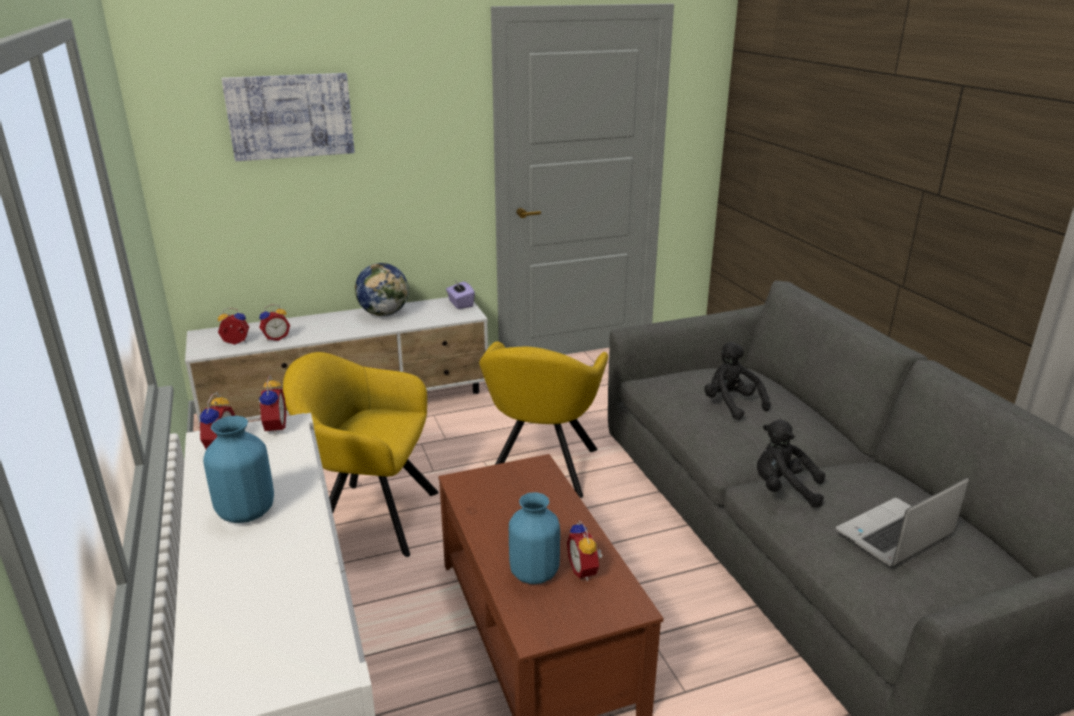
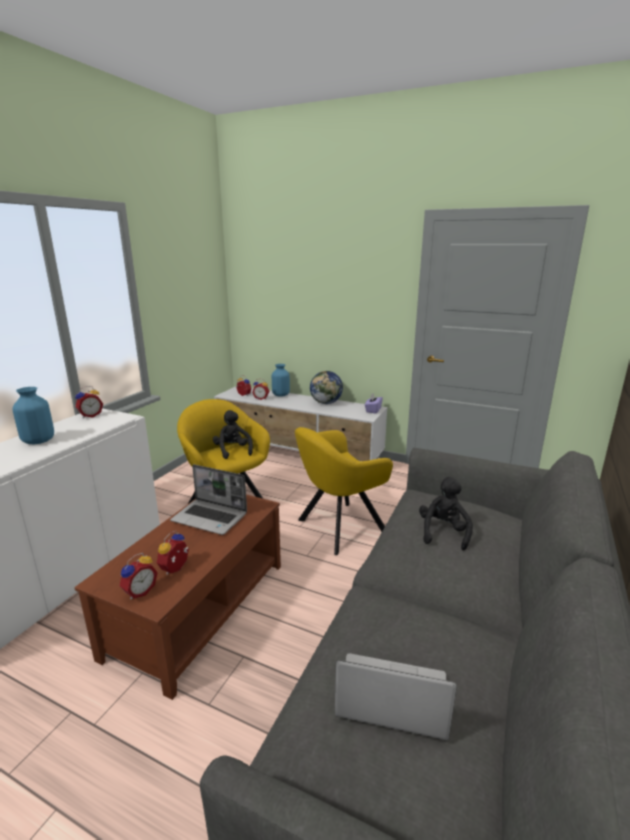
camera: 45 degrees right, 5 degrees down
picture [222,73,355,161] -> none
alarm clock [255,375,286,436] -> alarm clock moved to [119,553,158,599]
blue vase [509,492,560,584] -> blue vase moved to [272,364,290,397]
black plush toy [757,419,825,508] -> black plush toy moved to [213,410,253,459]
none -> laptop [170,464,247,535]

